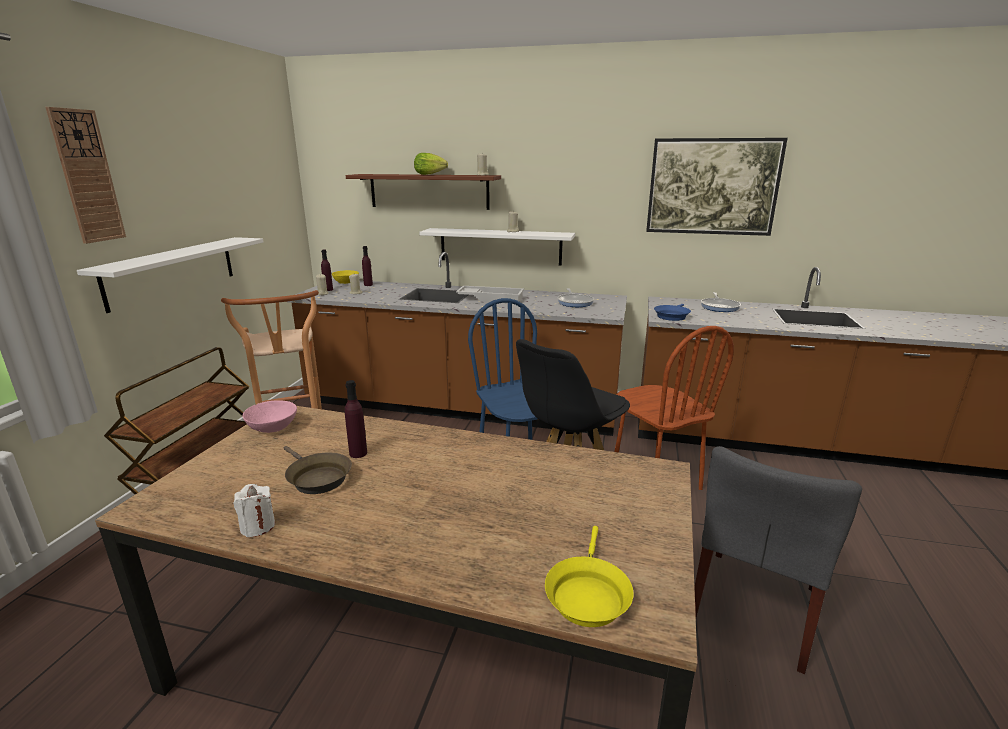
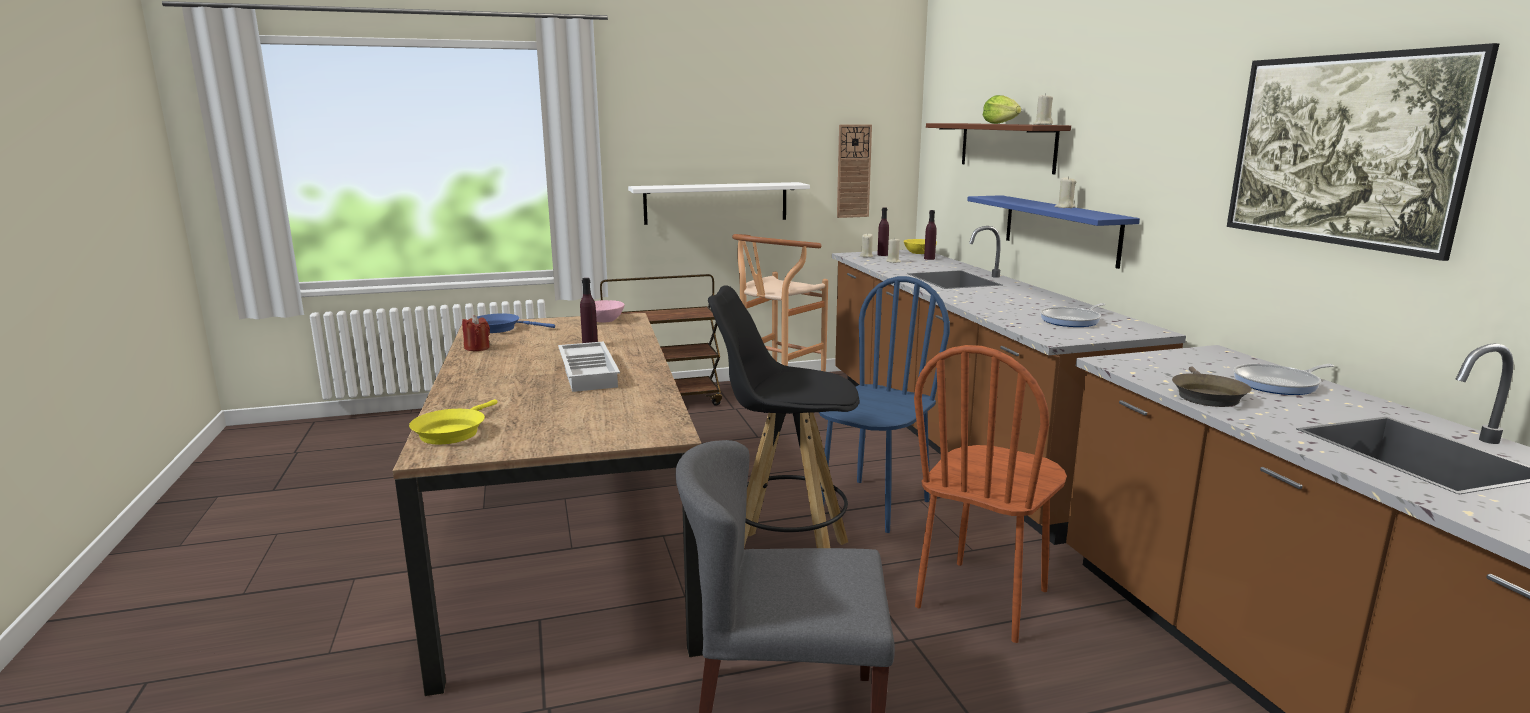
camera: 60 degrees right, 5 degrees down
wall clock [46,107,126,244] -> wall clock moved to [837,124,872,218]
white candle [234,484,275,537] -> red candle [462,315,490,351]
brown frying pan [284,446,352,494] -> brown frying pan moved to [1172,366,1252,407]
white shelf [419,228,575,266] -> blue shelf [967,195,1140,269]
white tray [456,286,524,302] -> white tray moved to [558,341,620,392]
yellow frying pan [545,526,634,627] -> yellow frying pan turned 60 degrees counterclockwise [409,399,498,444]
blue frying pan [654,304,691,321] -> blue frying pan moved to [477,313,555,333]

